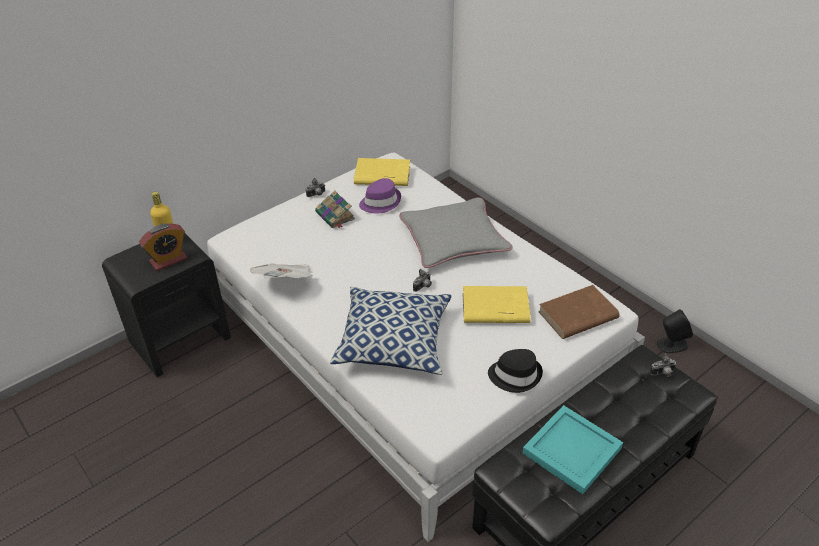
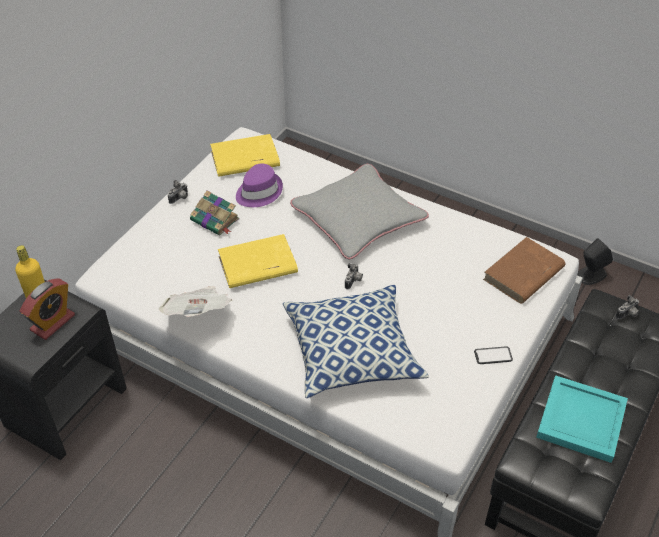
camera: 20 degrees left, 5 degrees up
yellow book [463,286,531,323] -> yellow book moved to [218,234,298,288]
black hat [488,349,543,393] -> phone [474,346,513,364]

